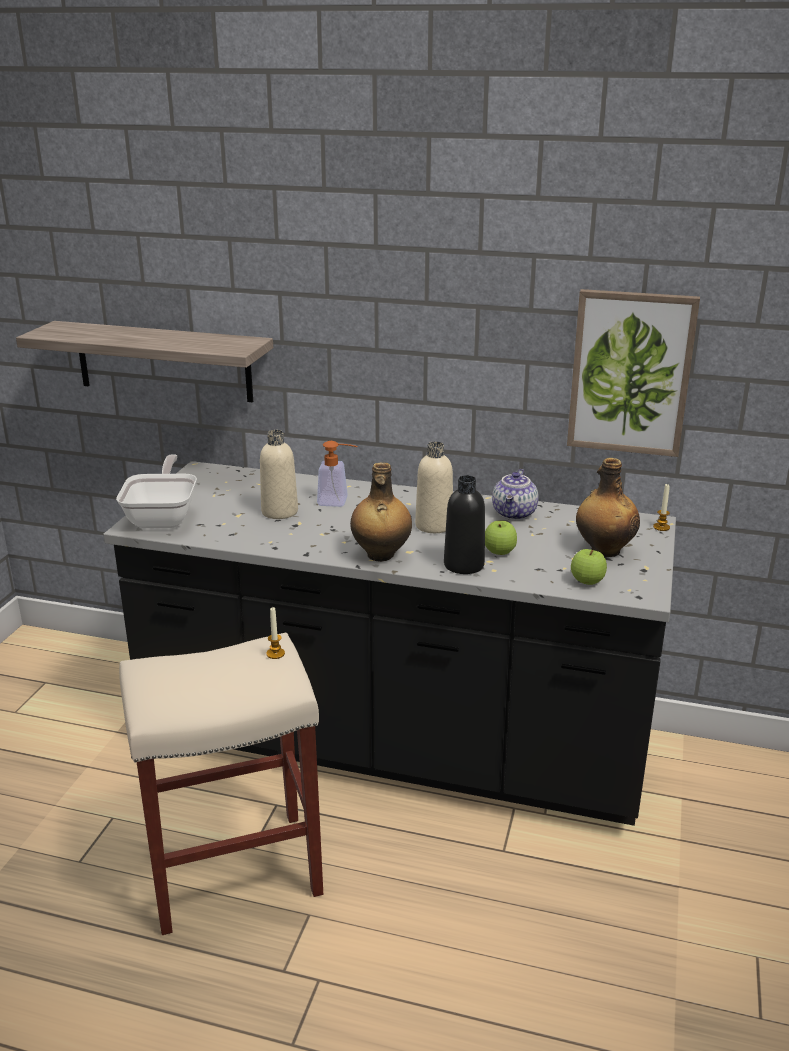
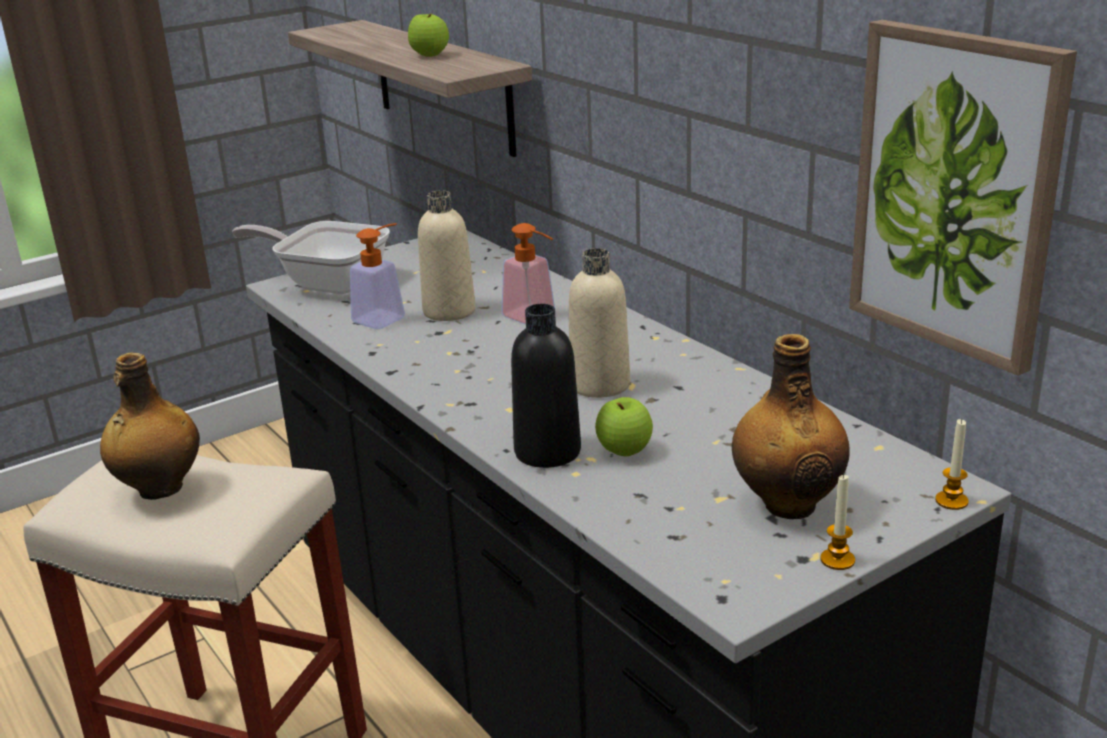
camera: 40 degrees right, 0 degrees up
frying pan [116,455,197,528] -> frying pan turned 105 degrees counterclockwise [232,221,390,294]
candle [266,607,285,659] -> candle moved to [820,474,855,570]
bottle [350,463,412,562] -> bottle moved to [100,353,200,500]
teapot [492,469,539,520] -> none
apple [571,549,607,585] -> apple moved to [408,14,449,57]
none -> soap dispenser [350,223,405,329]

